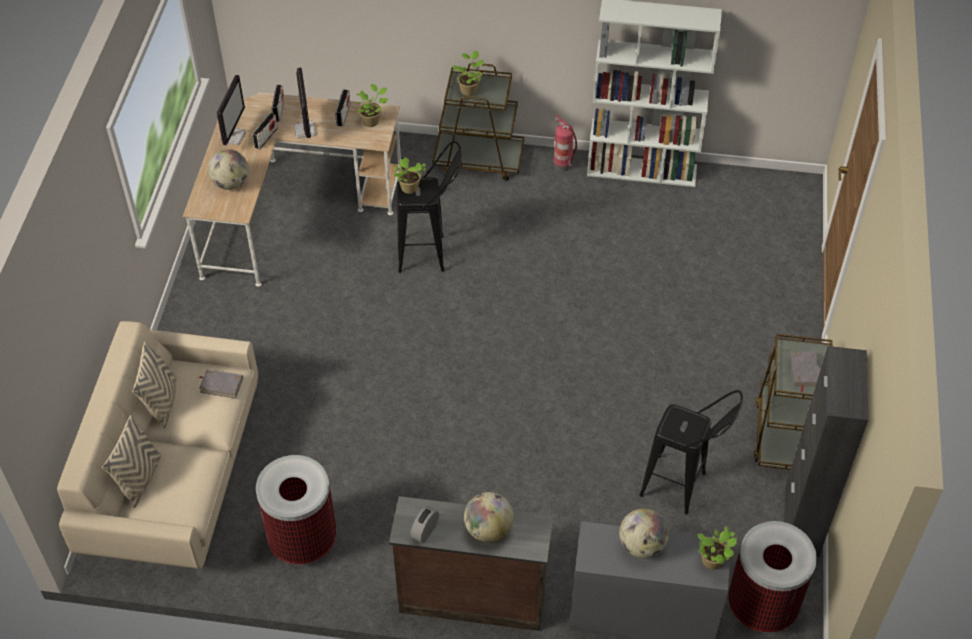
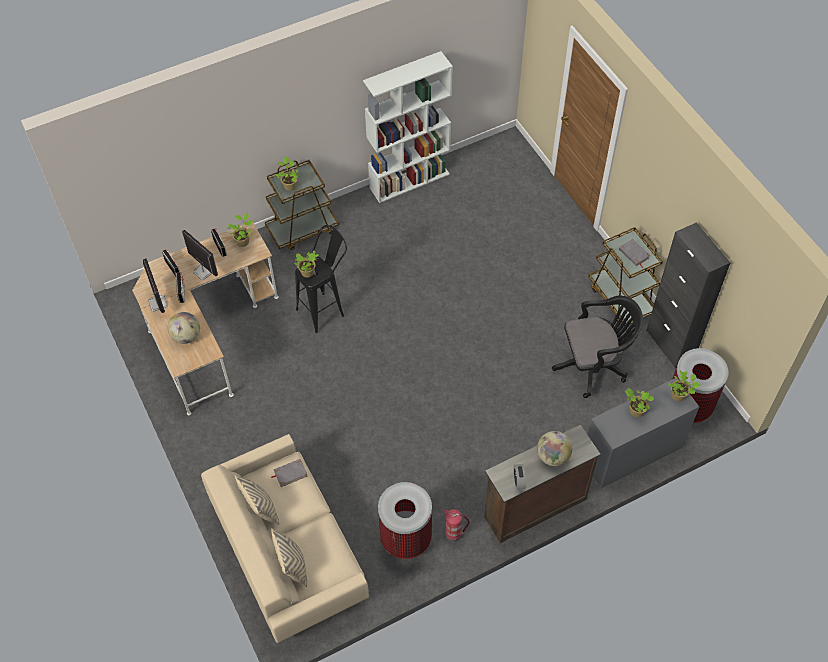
camera: 35 degrees left, 5 degrees up
fire extinguisher [554,115,577,172] -> fire extinguisher moved to [443,509,469,542]
globe [619,509,669,558] -> potted plant [625,388,654,417]
black stool [639,390,743,514] -> black office chair [552,296,643,398]

